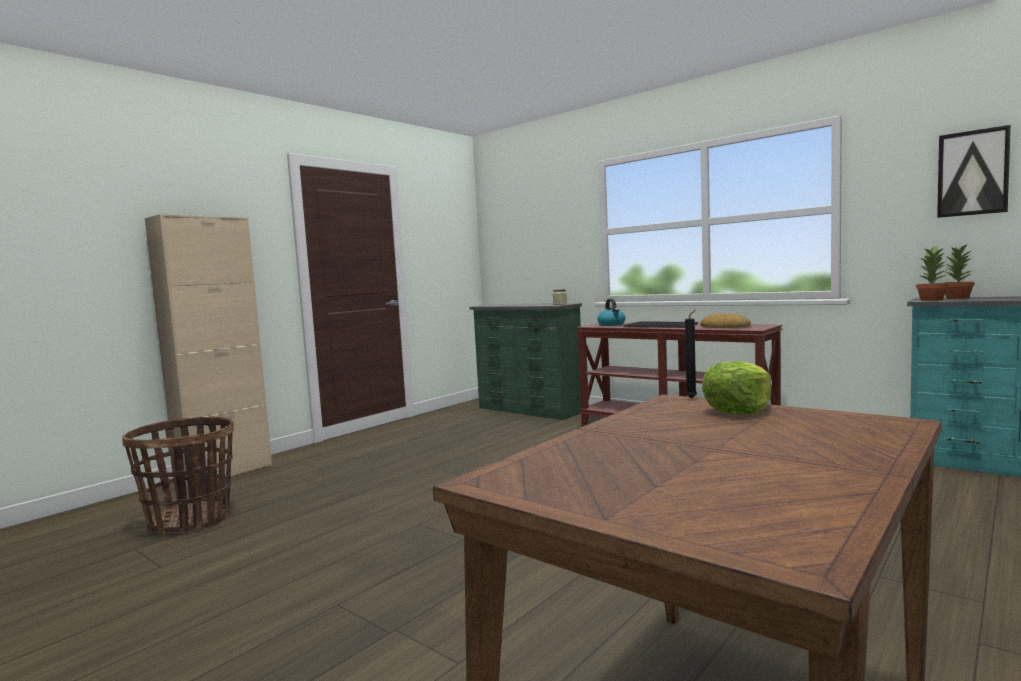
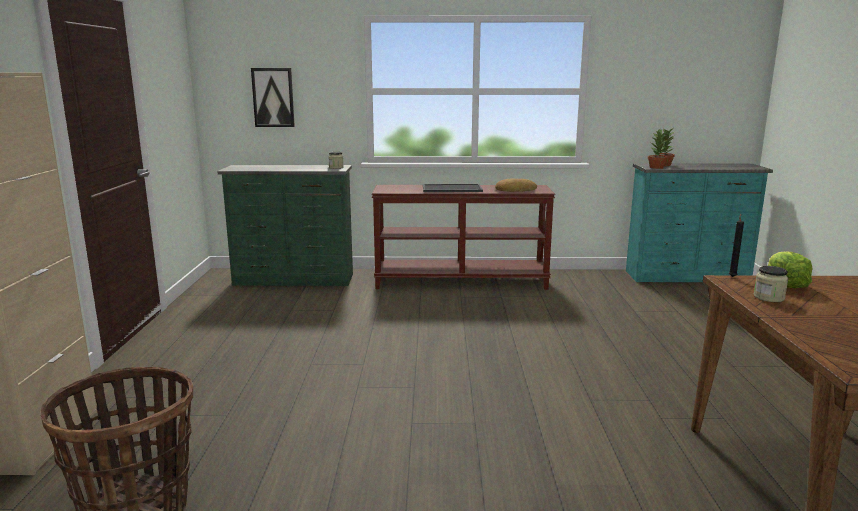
camera: 40 degrees left, 10 degrees up
kettle [597,298,625,326] -> none
picture [937,125,1011,218] -> picture moved to [251,68,295,127]
none -> jar [754,266,788,302]

